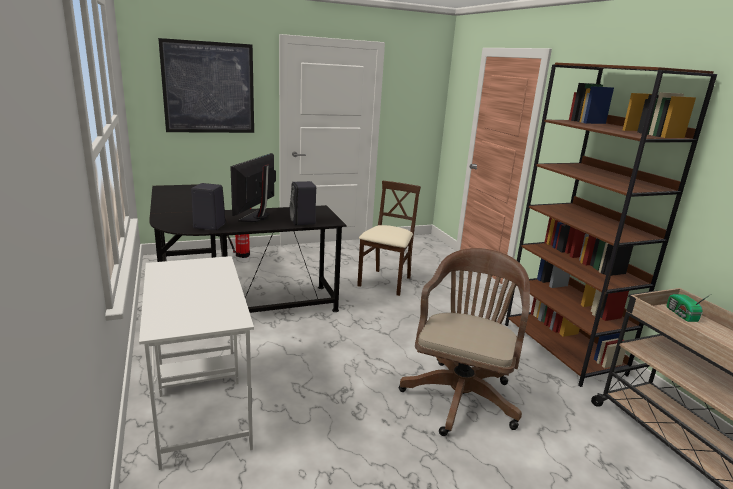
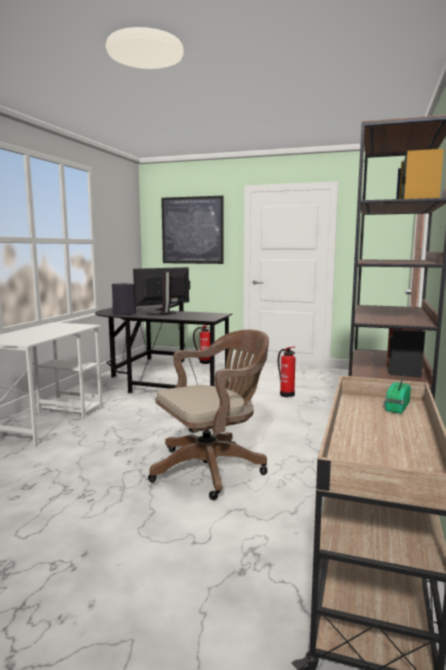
camera: 40 degrees right, 10 degrees down
black speaker [290,181,316,225] -> none
beige chair [357,181,421,296] -> fire extinguisher [278,347,295,397]

